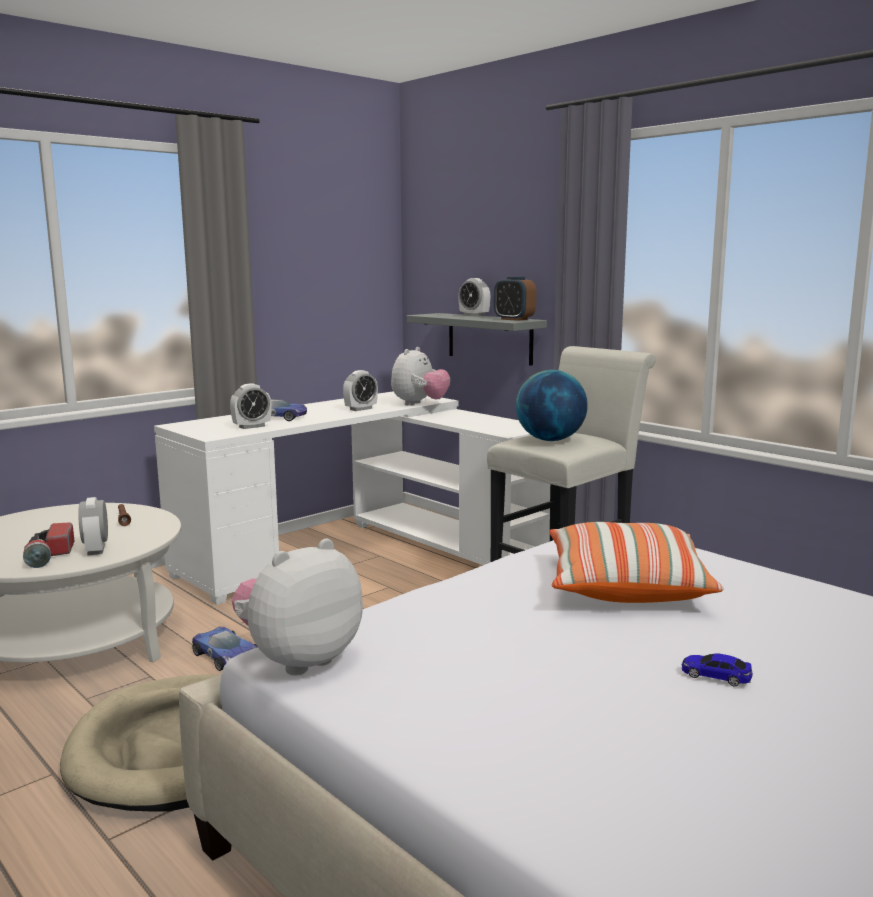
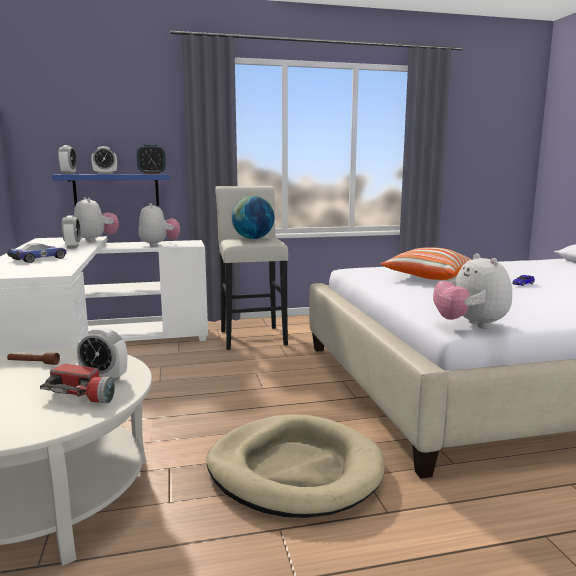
camera: 60 degrees left, 0 degrees up
toy car [192,627,257,671] -> none
alarm clock [230,383,272,429] -> alarm clock moved to [58,145,77,174]
grey shelf [407,313,547,366] -> blue shelf [52,174,170,206]
none -> plush toy [138,203,180,247]

